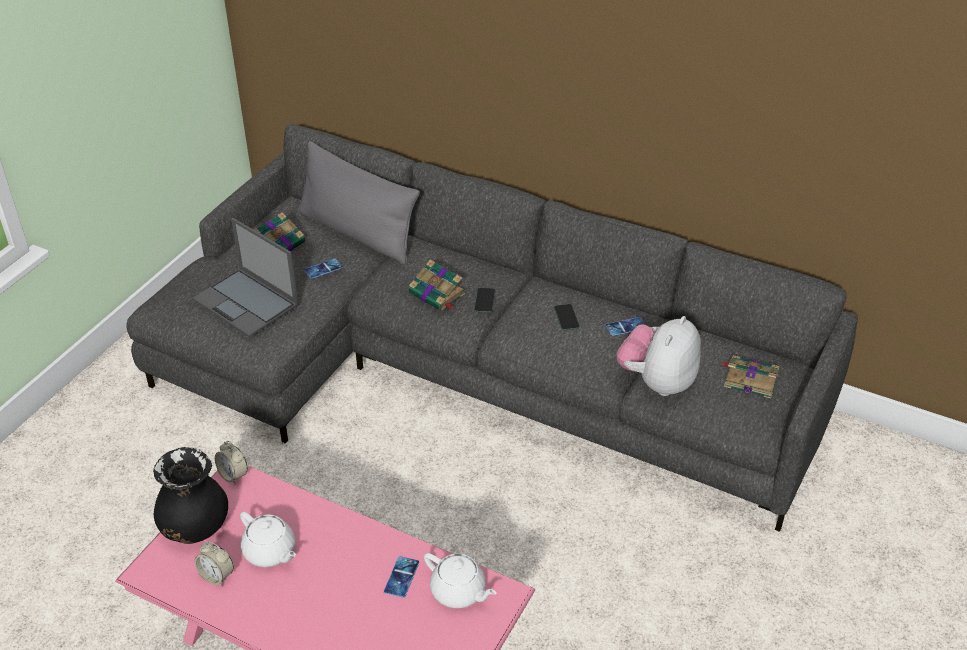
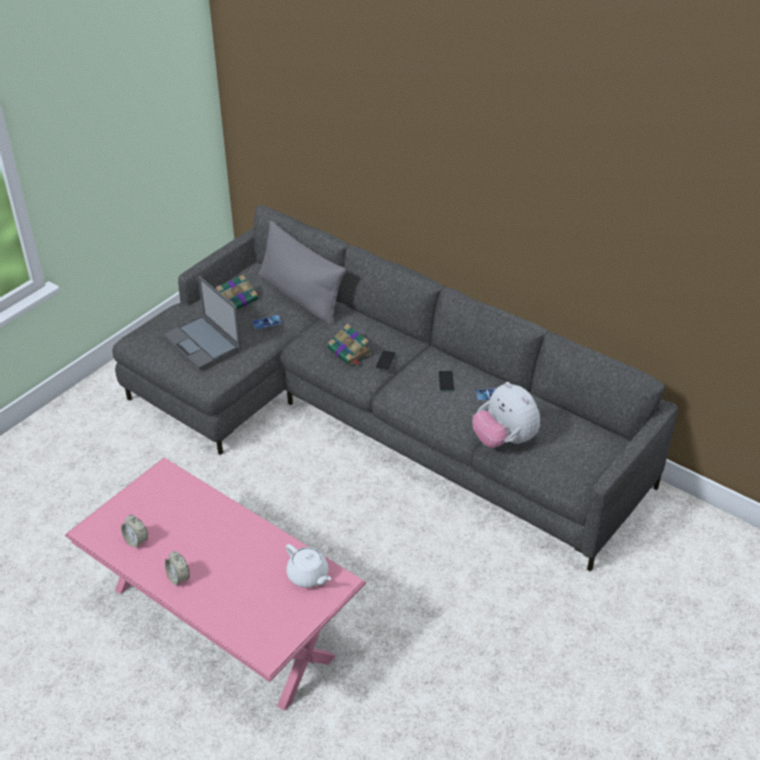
camera: 10 degrees right, 0 degrees up
black vase [153,447,228,544] -> none
alarm clock [215,441,248,485] -> alarm clock moved to [165,551,190,587]
white teapot [240,512,296,567] -> none
phone [384,556,419,598] -> none
plush toy [617,316,701,396] -> plush toy turned 75 degrees counterclockwise [472,382,540,448]
book [721,355,780,398] -> none

